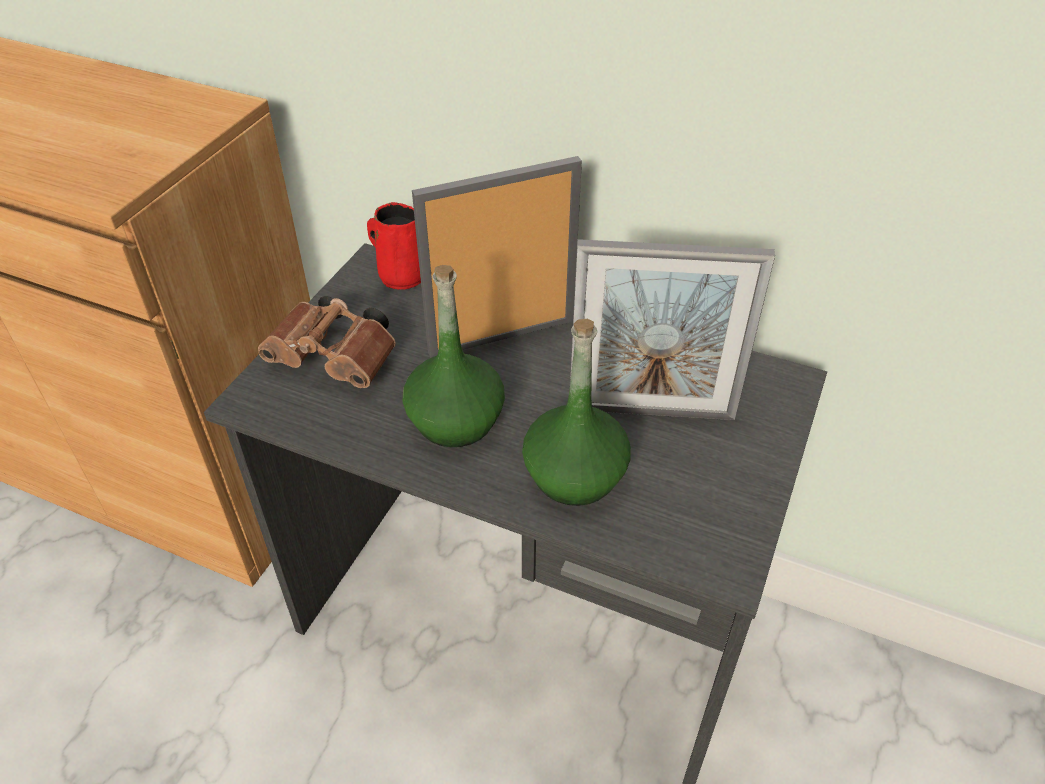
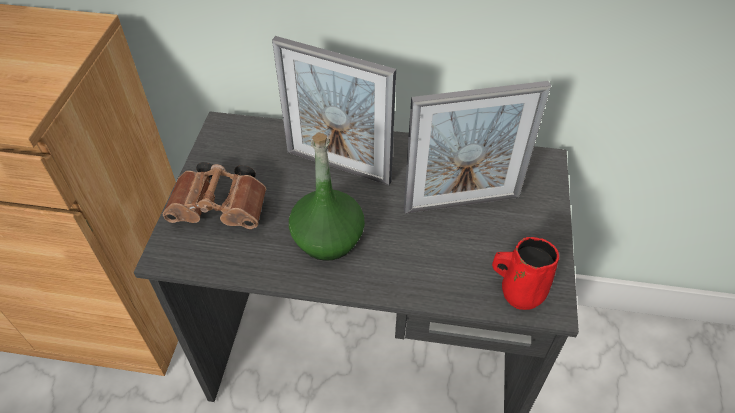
camera: 15 degrees left, 5 degrees up
red mug [367,202,421,290] -> red mug moved to [492,237,559,310]
picture frame [412,156,582,358] -> picture frame turned 120 degrees counterclockwise [272,36,396,186]
green bottle [522,319,631,506] -> none

